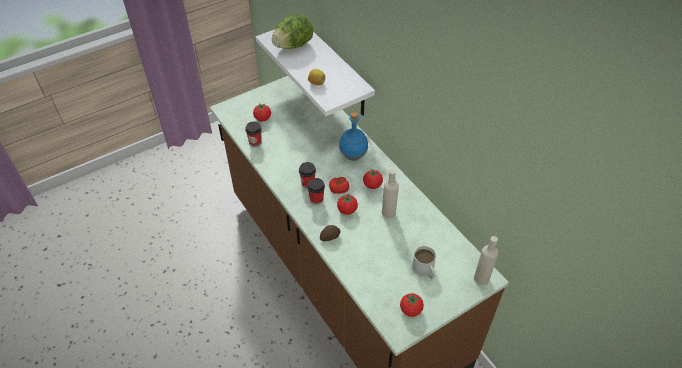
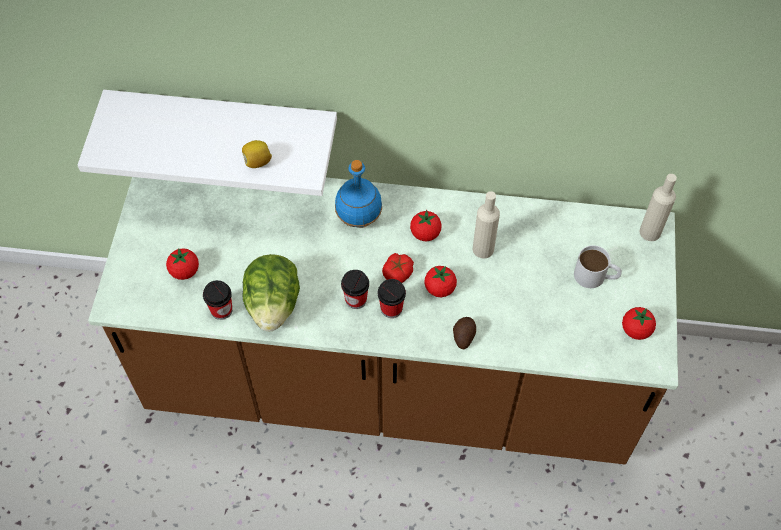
camera: 50 degrees left, 10 degrees up
lettuce [272,14,313,49] -> lettuce moved to [242,254,300,331]

